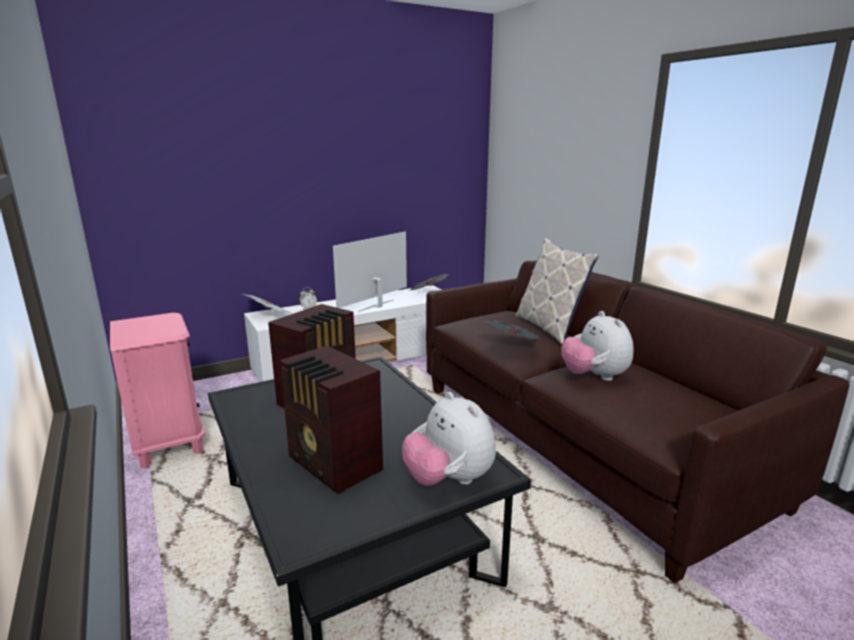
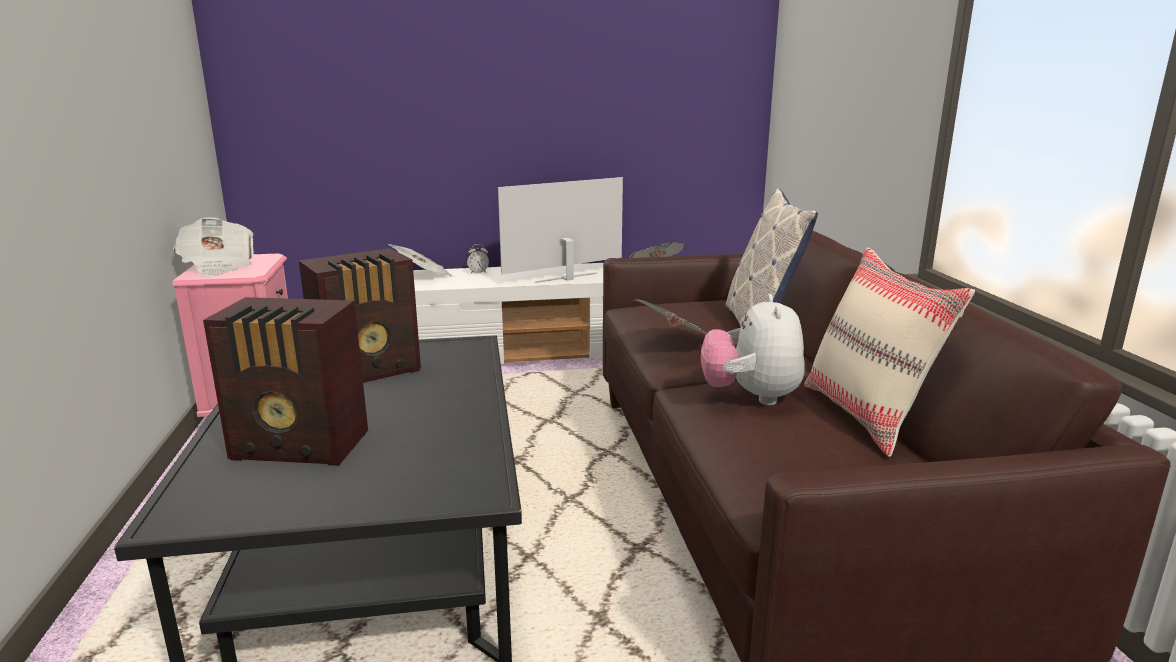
camera: 20 degrees right, 0 degrees up
radio [279,346,383,494] -> radio turned 60 degrees counterclockwise [203,297,368,466]
plush toy [402,392,496,486] -> none
none -> newspaper [173,217,254,277]
none -> beige pillow [804,247,975,457]

